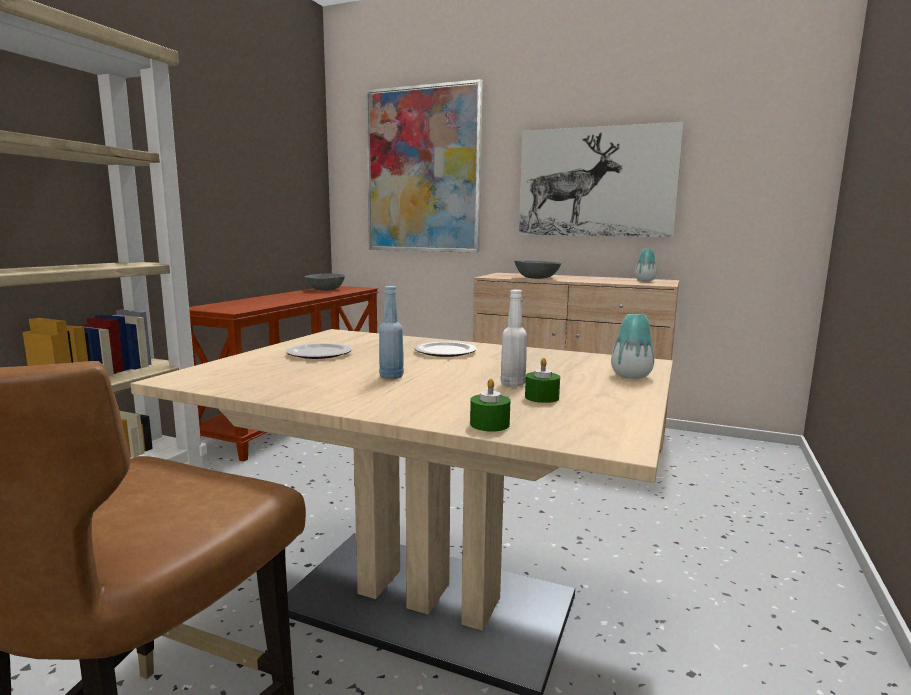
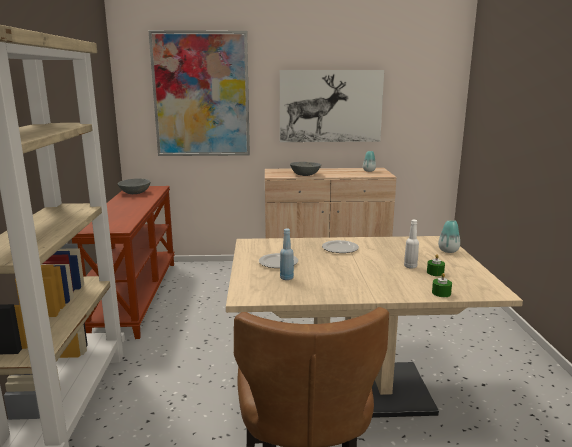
camera: 25 degrees left, 5 degrees up
blue bottle [379,286,404,379] -> blue bottle moved to [280,229,294,280]

